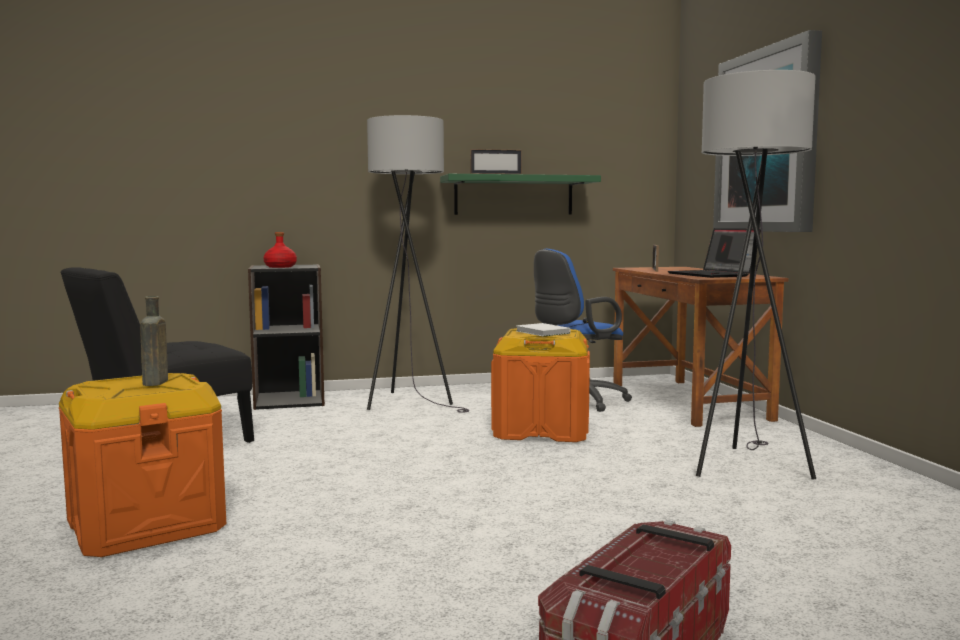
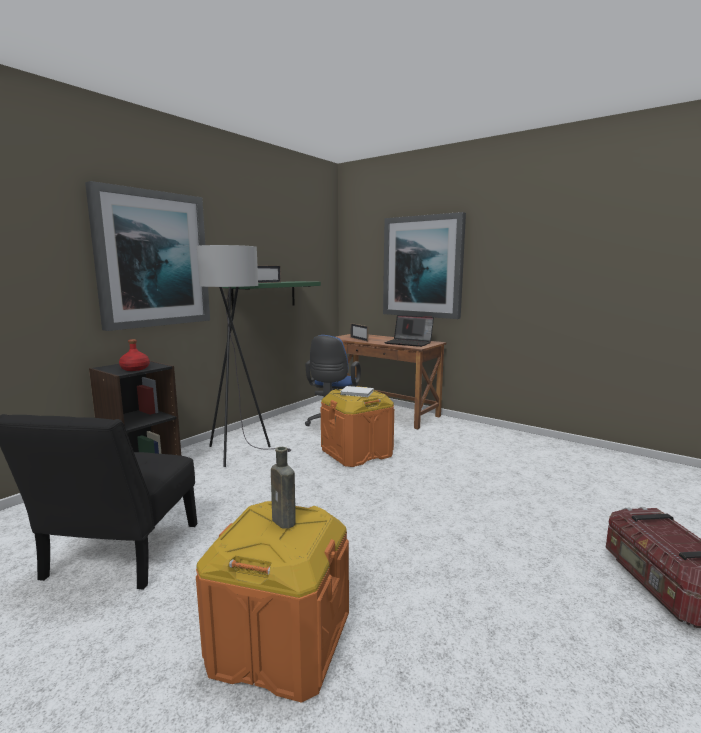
camera: 40 degrees left, 5 degrees up
grey floor lamp [696,70,816,480] -> none
none -> picture [85,181,210,331]

